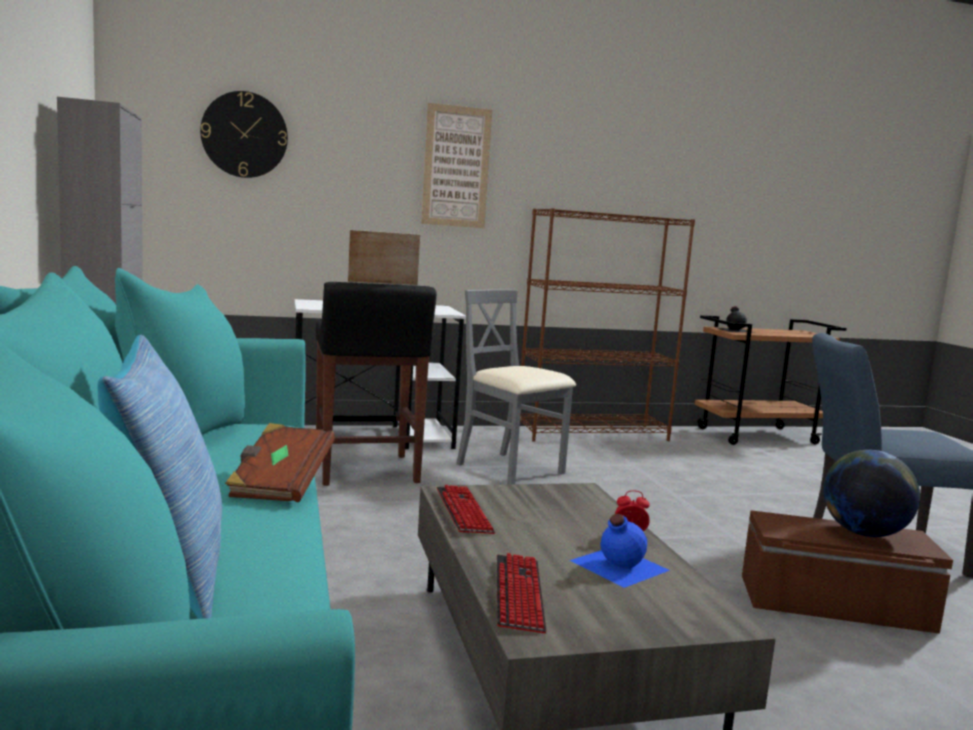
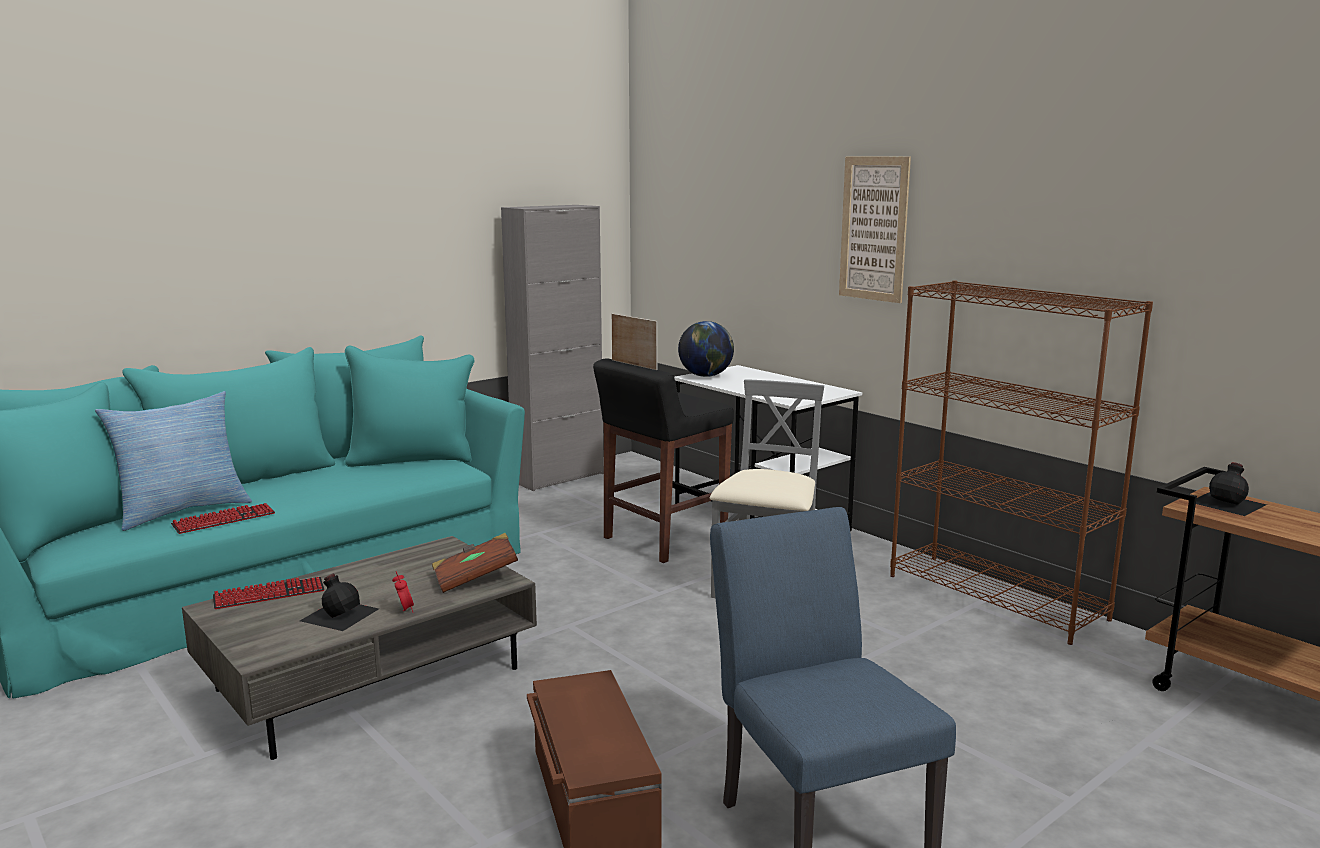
camera: 65 degrees right, 5 degrees up
wall clock [200,91,288,178] -> none
brown book [225,423,335,502] -> brown book moved to [432,533,518,593]
keyboard [437,485,495,534] -> keyboard moved to [171,503,275,534]
blue bottle [569,514,670,588] -> black bottle [300,574,379,631]
globe [823,450,920,537] -> globe moved to [678,321,734,377]

